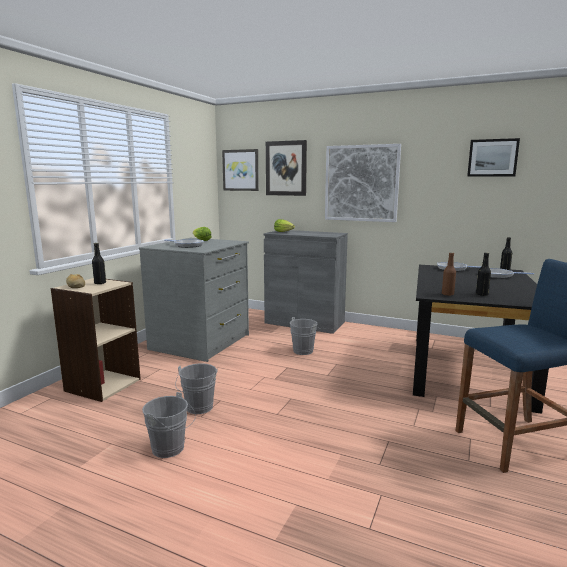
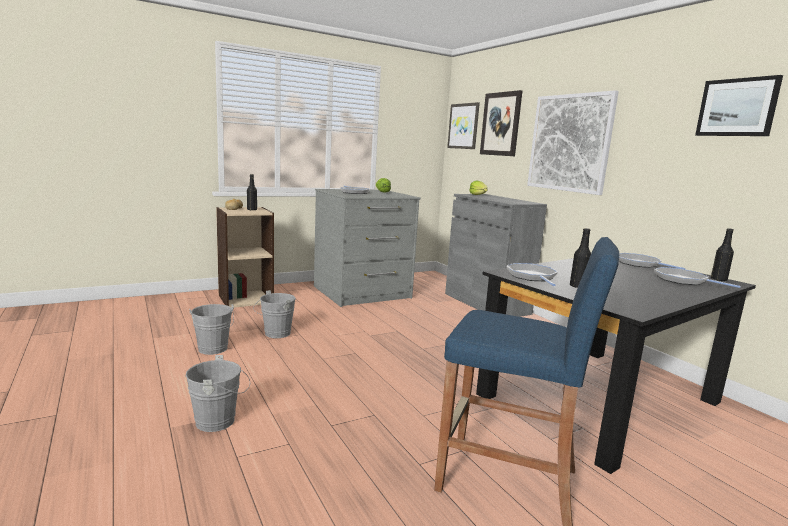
camera: 35 degrees right, 0 degrees up
grey bucket [290,317,320,355] -> grey bucket moved to [186,355,250,432]
brown bottle [442,252,456,296] -> frying pan [506,263,558,286]

